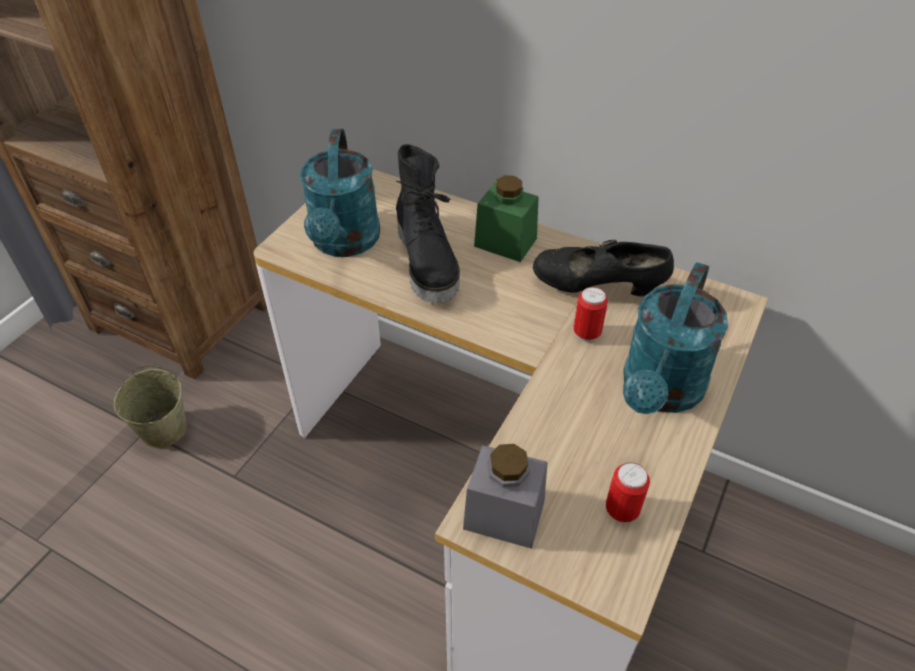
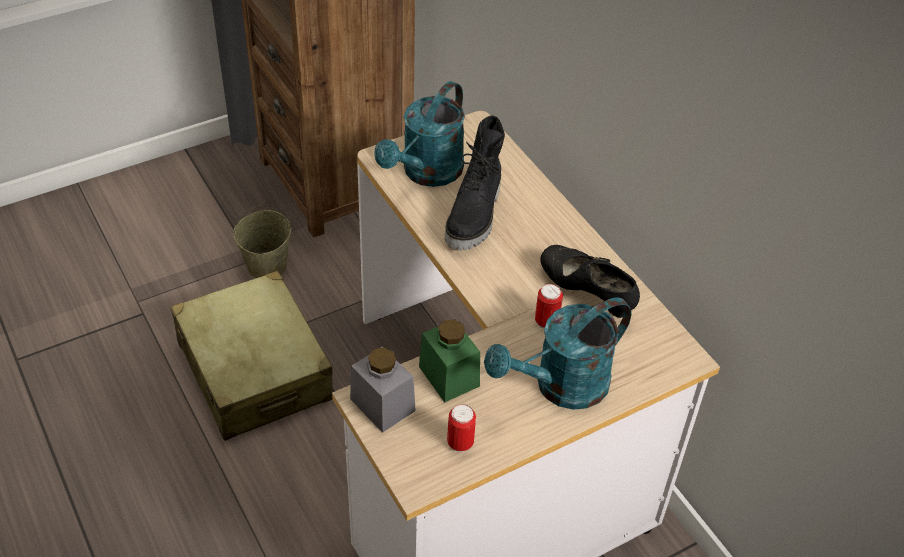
camera: 30 degrees right, 0 degrees up
green jar [474,175,539,262] -> green jar moved to [419,319,480,402]
none -> beige suitcase [171,271,333,441]

